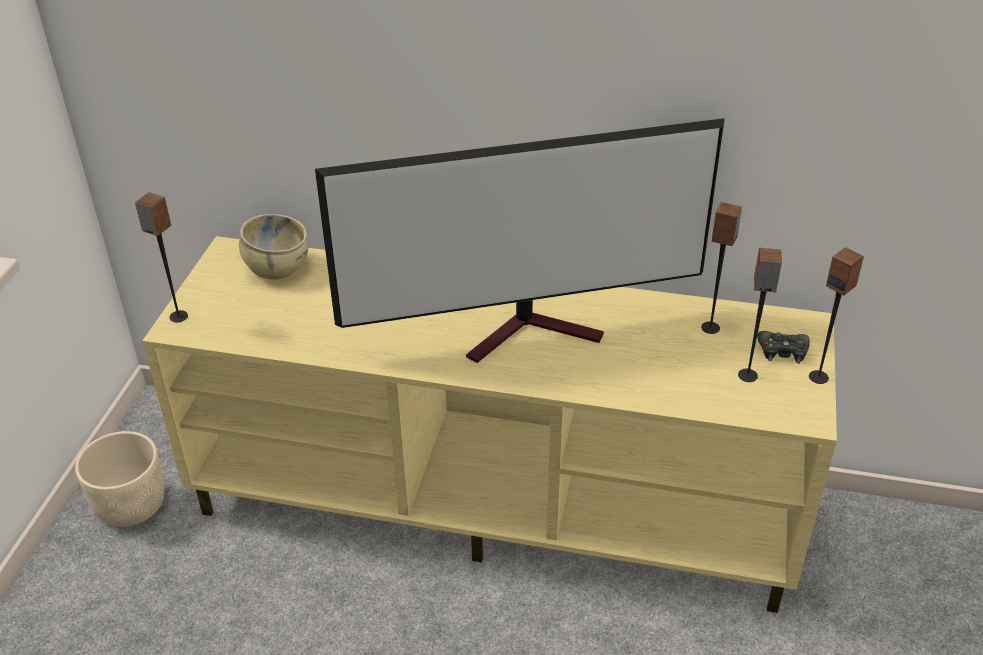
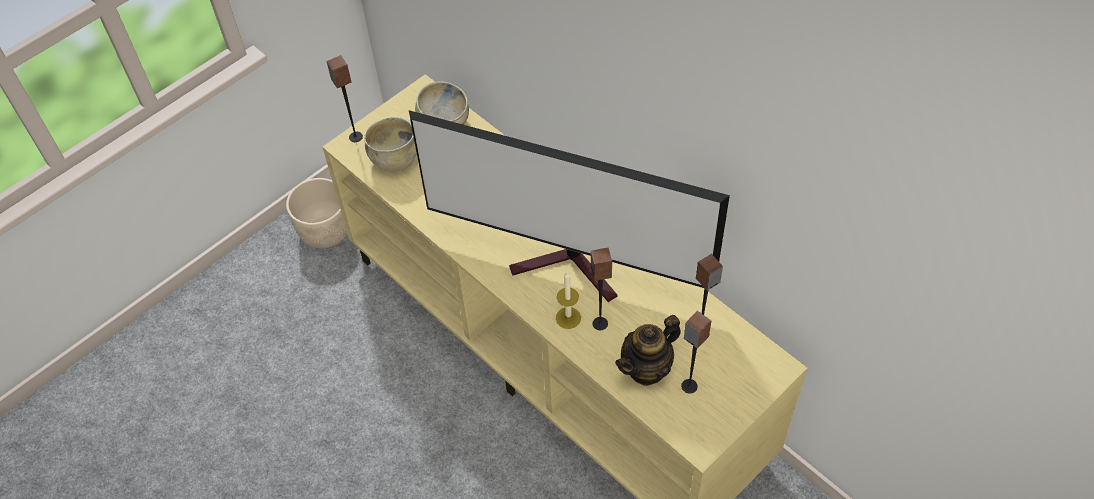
camera: 35 degrees right, 15 degrees up
black game controller [757,331,810,364] -> none
speaker [809,247,864,384] -> speaker moved to [591,248,612,330]
none -> beige bowl [364,117,417,172]
none -> candle [556,272,581,329]
none -> teapot [615,315,681,386]

